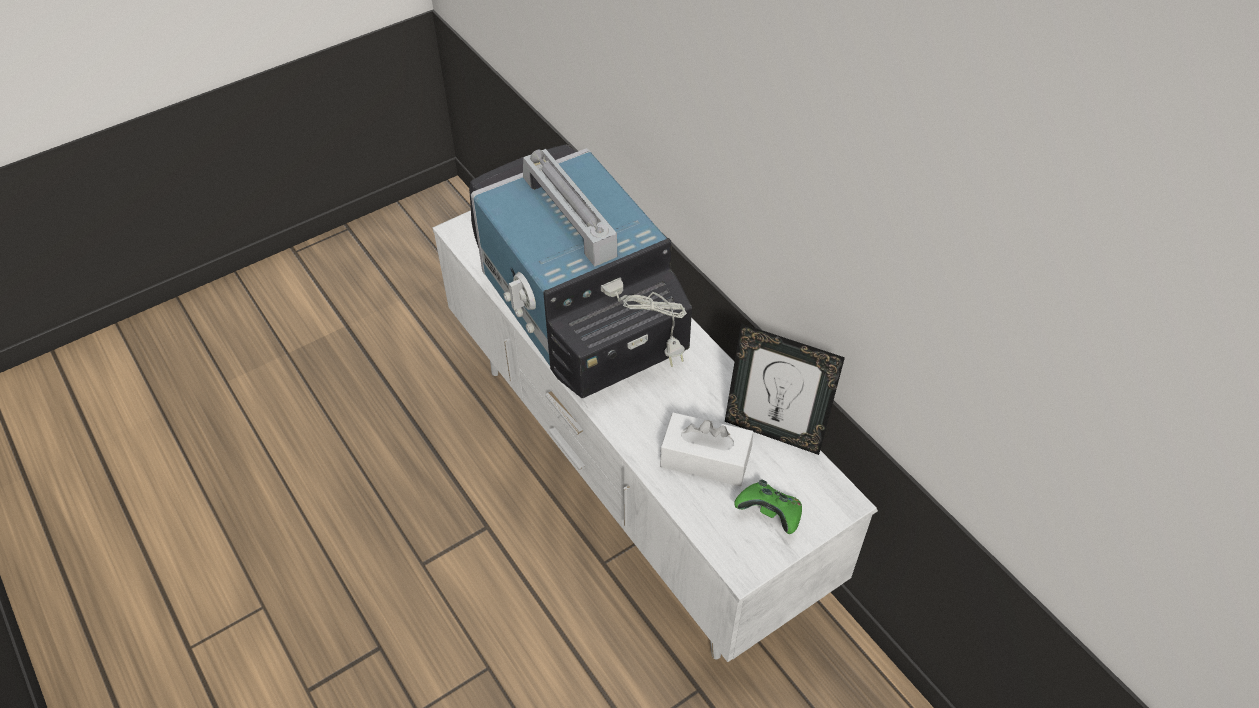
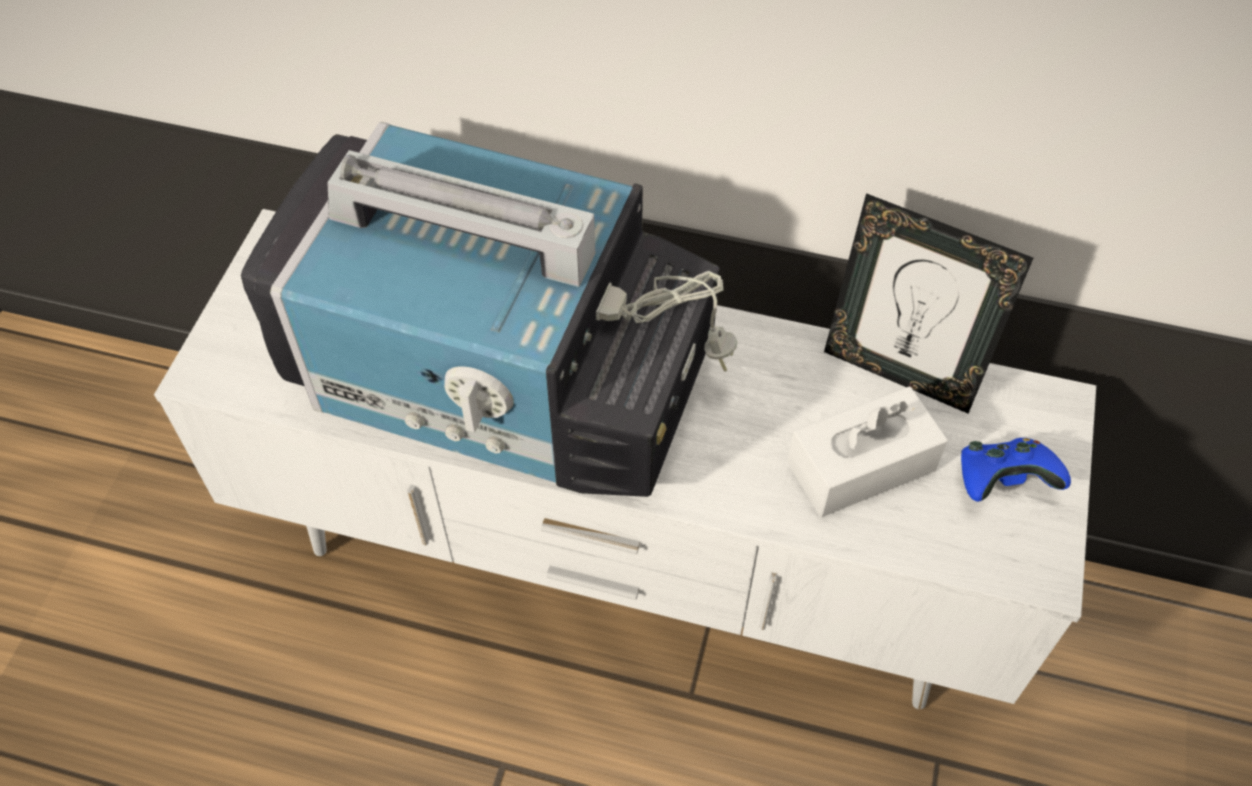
camera: 40 degrees left, 5 degrees up
picture frame [725,324,845,455] -> picture frame turned 45 degrees clockwise [824,193,1033,413]
green game controller [734,480,802,534] -> blue game controller [961,438,1071,502]

